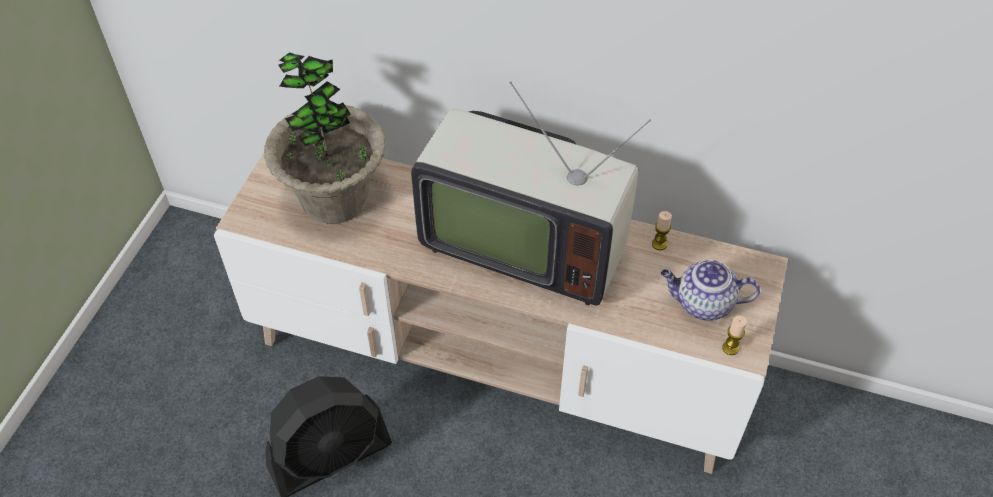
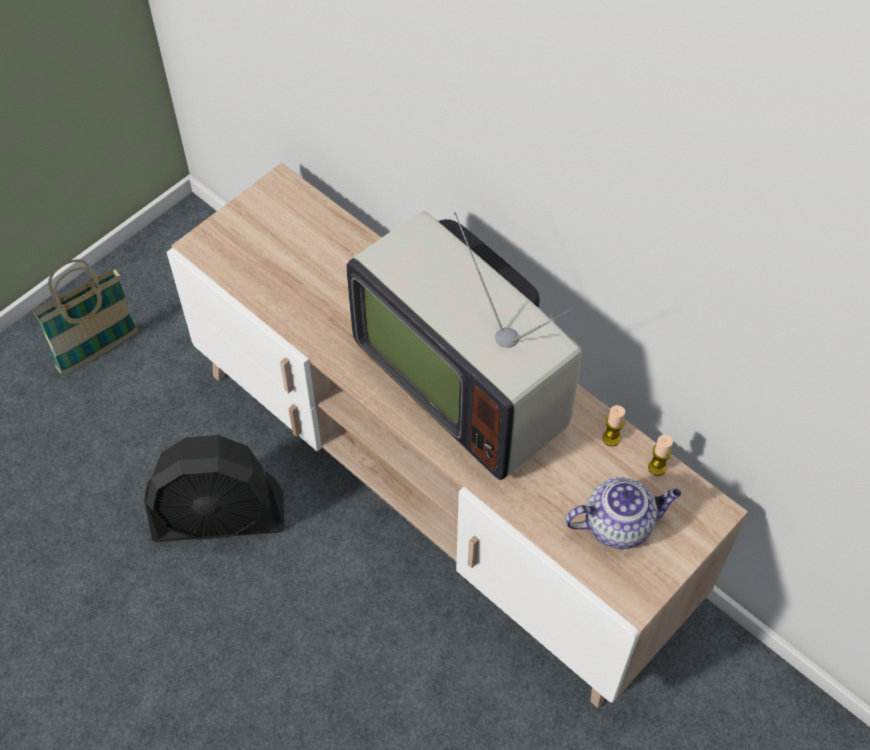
camera: 25 degrees right, 5 degrees up
potted plant [264,52,386,224] -> none
teapot [661,259,760,321] -> teapot turned 135 degrees clockwise [565,477,681,549]
candle [722,316,747,355] -> candle moved to [648,435,673,476]
none -> basket [33,259,138,375]

